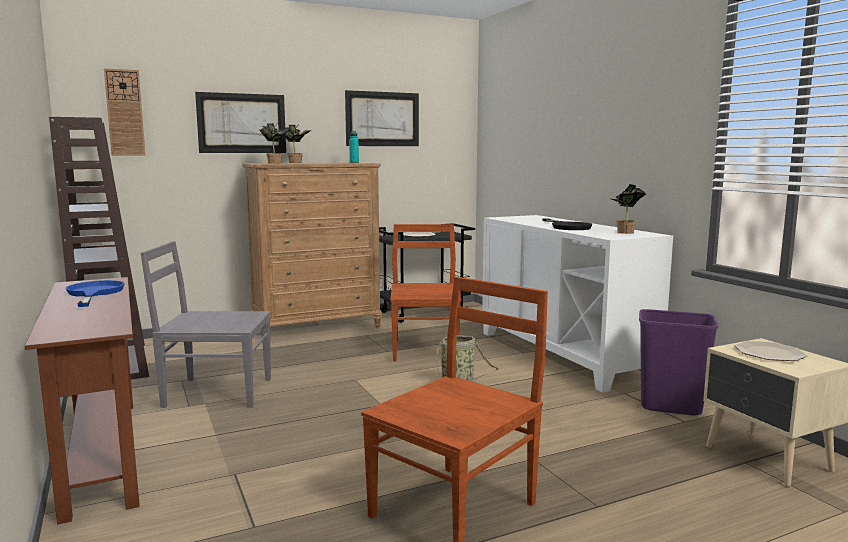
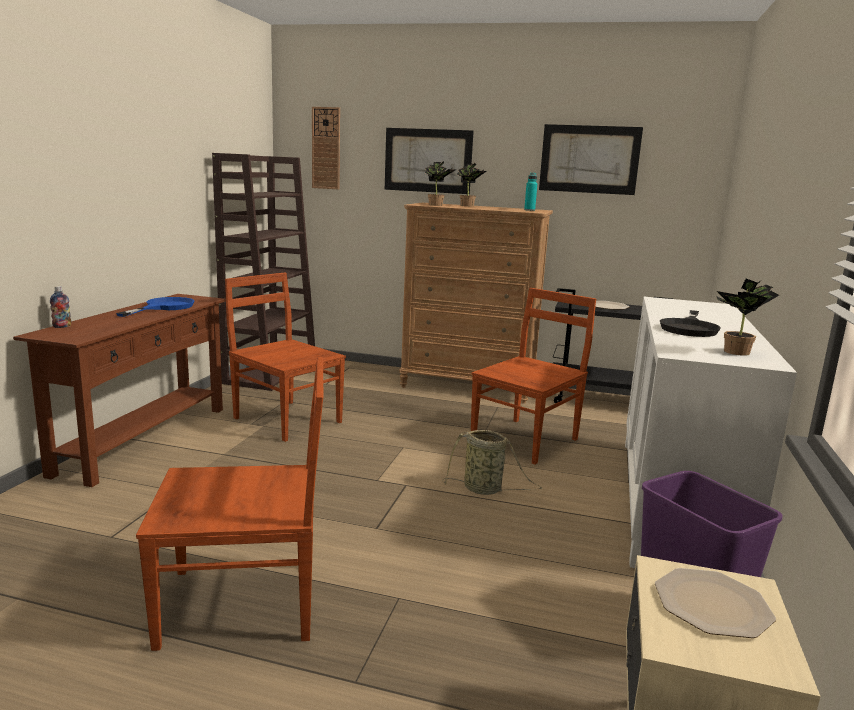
camera: 40 degrees right, 5 degrees up
grey chair [141,241,271,408] -> brown chair [225,273,346,442]
none -> bottle [50,286,71,328]

